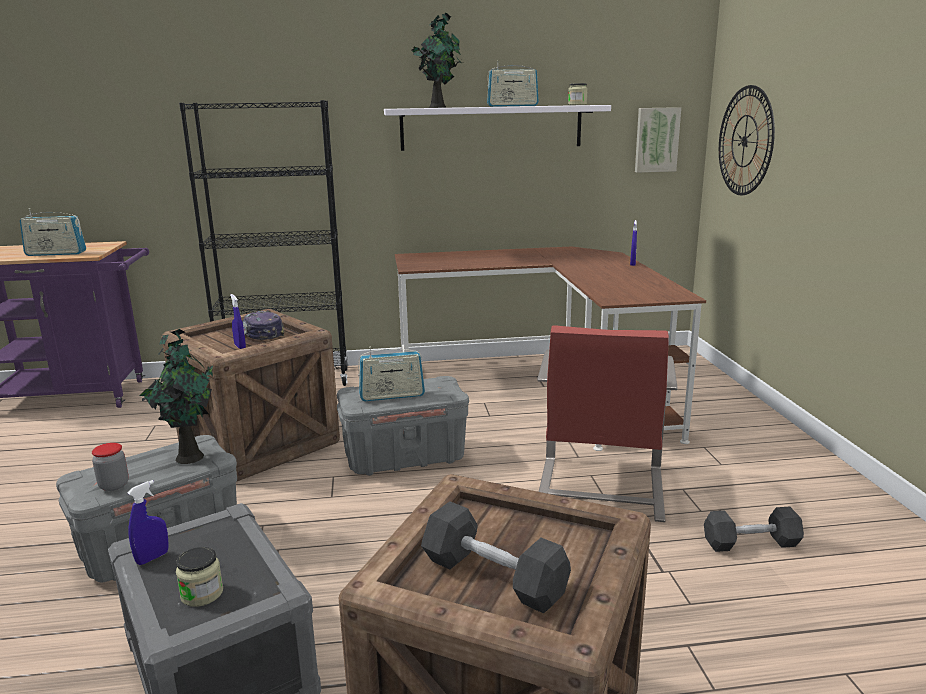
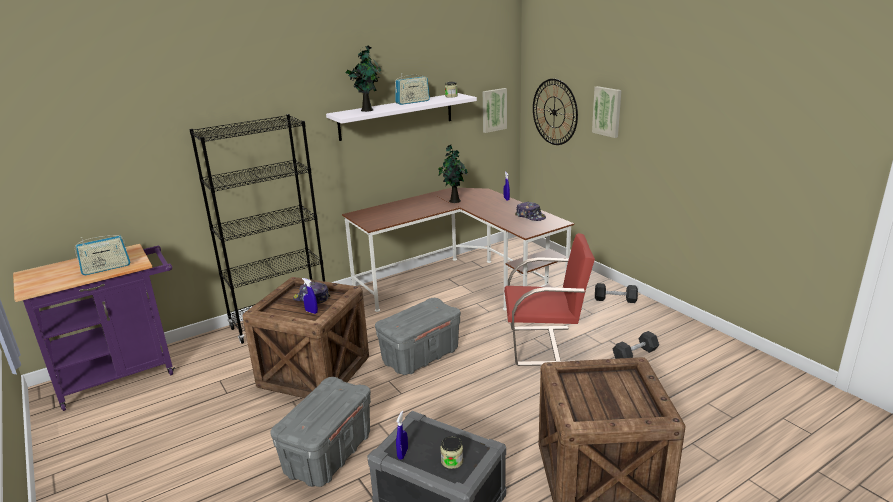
camera: 25 degrees left, 5 degrees up
jar [92,443,129,491] -> none
potted plant [139,329,213,464] -> potted plant moved to [439,145,468,203]
radio [358,346,425,401] -> none
black dumbbell [421,501,571,614] -> black dumbbell moved to [595,283,638,303]
red chair [537,325,678,522] -> red chair turned 75 degrees counterclockwise [504,233,595,366]
none -> cap [515,202,546,221]
none -> picture [592,86,622,138]

